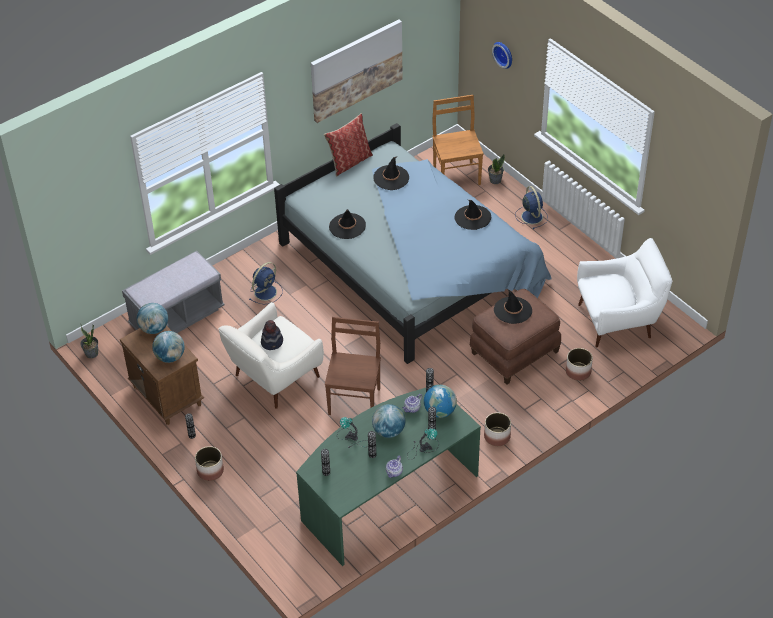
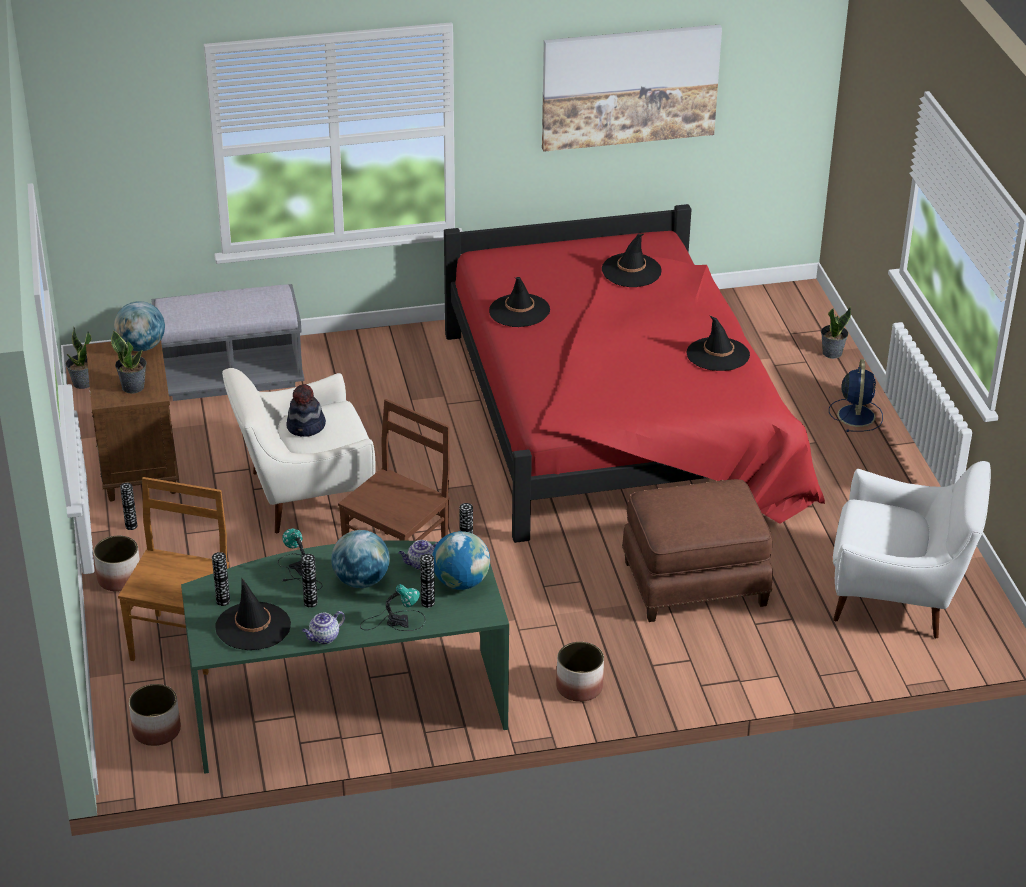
camera: 25 degrees right, 10 degrees down
globe [152,331,185,363] -> potted plant [111,331,146,394]
blue fan [249,262,283,305] -> none
blue bed [274,123,552,364] -> red bed [444,204,825,543]
pillow [324,113,373,177] -> none
brown chair [432,95,484,185] -> brown chair moved to [118,477,229,675]
wall clock [492,42,512,69] -> none
black hat [494,289,532,324] -> black hat moved to [216,577,291,650]
planter [566,348,593,381] -> planter moved to [129,684,181,746]

